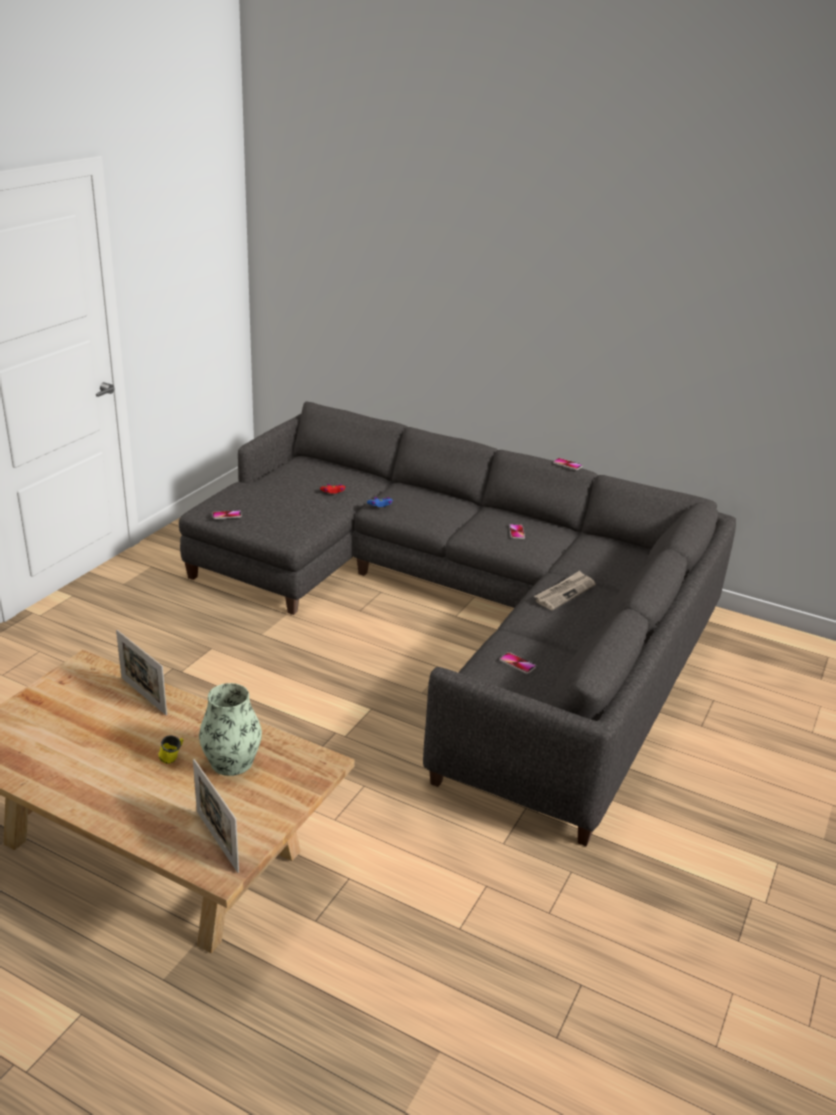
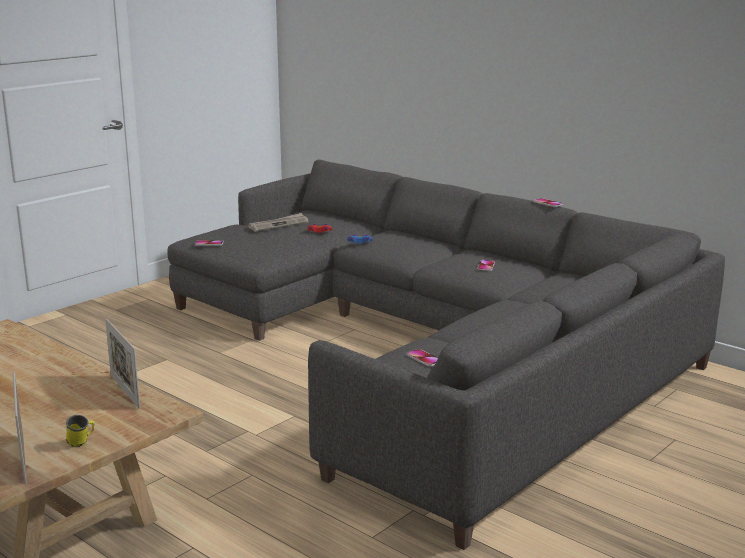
camera: 15 degrees right, 10 degrees down
picture frame [116,630,167,715] -> picture frame moved to [105,319,140,409]
yellow mug [158,735,183,764] -> yellow mug moved to [66,415,95,447]
vase [199,683,262,776] -> none
newspaper [534,571,596,610] -> newspaper moved to [248,213,309,232]

